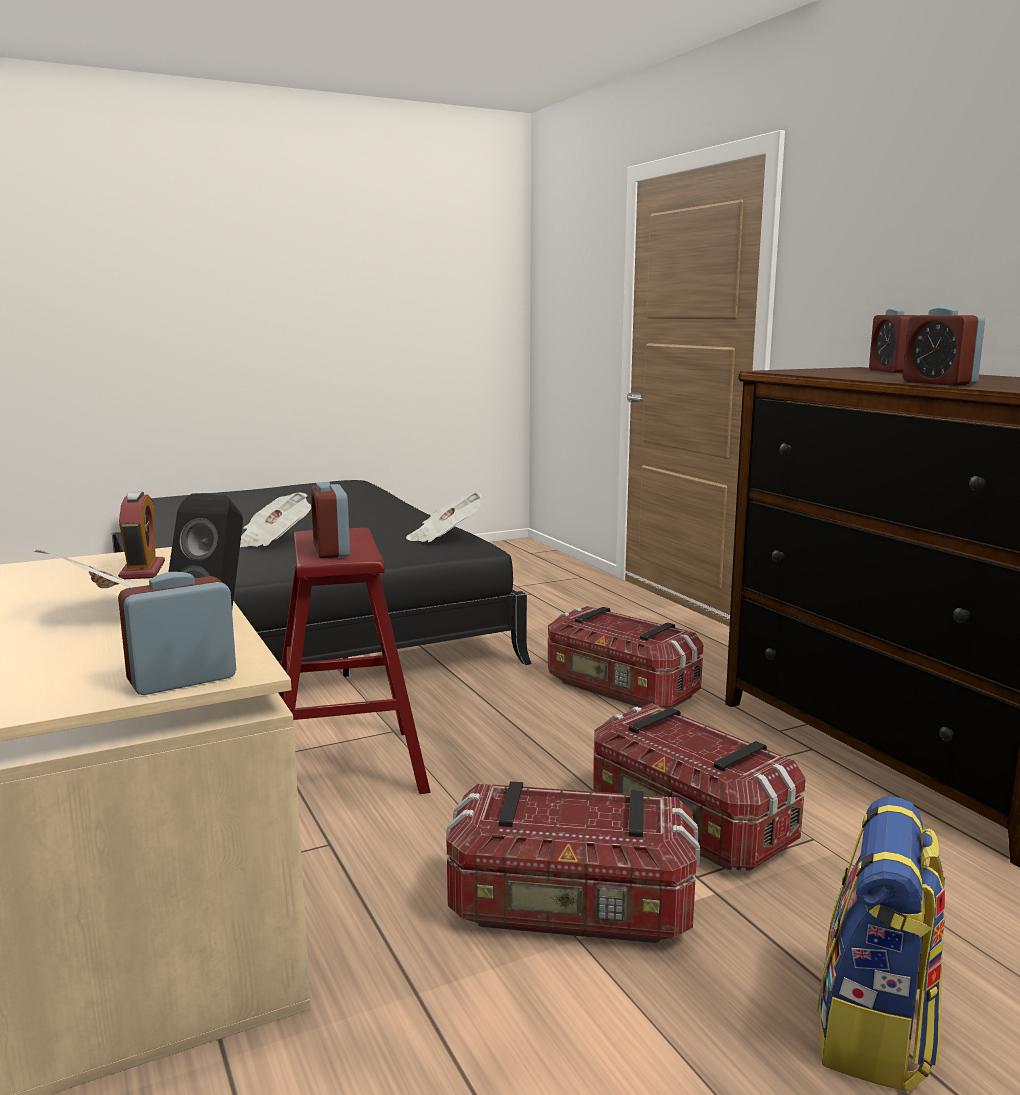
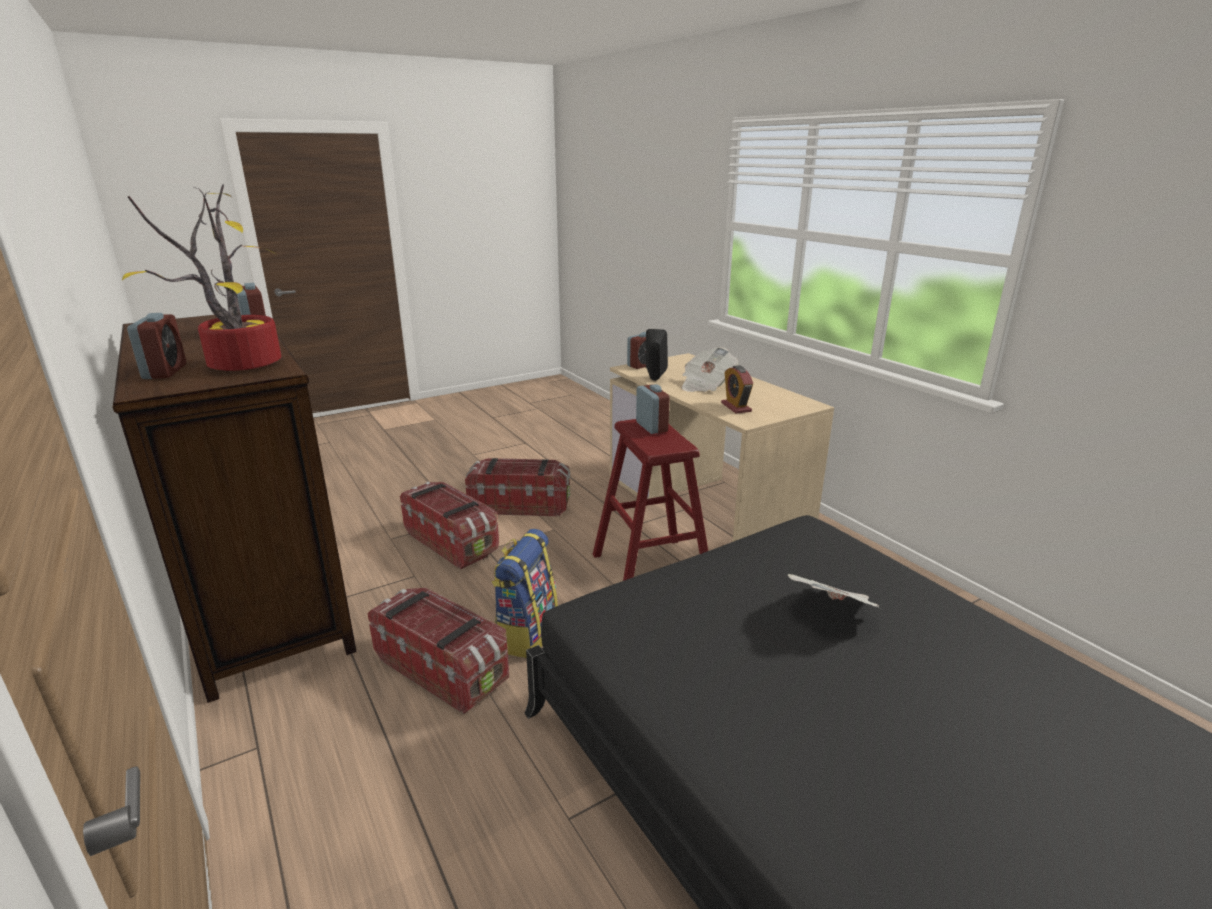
camera: 175 degrees right, 10 degrees up
newspaper [406,492,483,542] -> none
backpack [817,796,945,1092] -> backpack moved to [492,529,558,658]
none -> potted plant [122,184,282,371]

